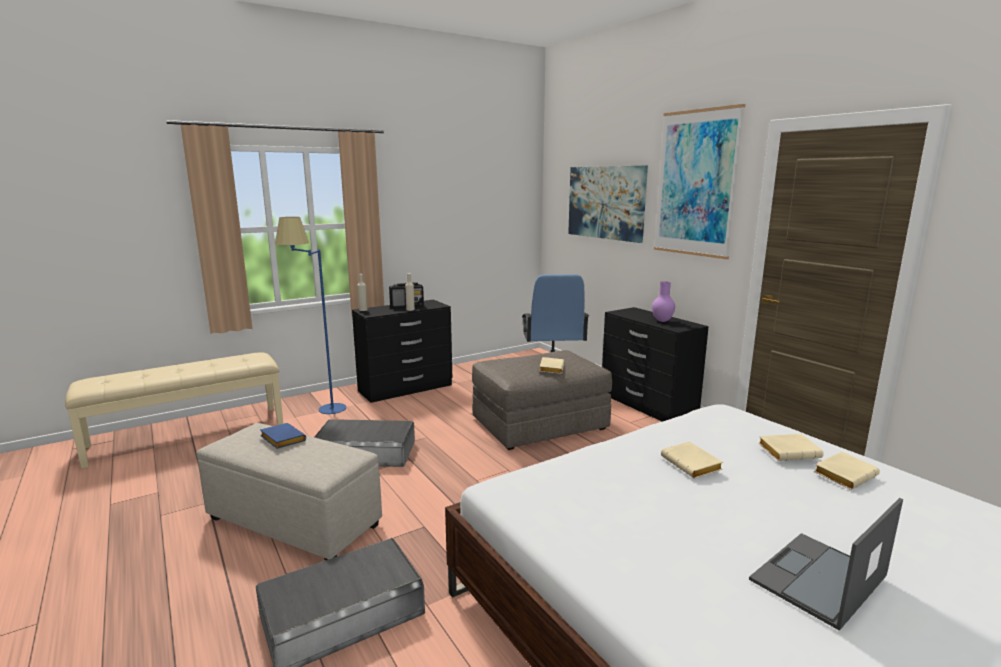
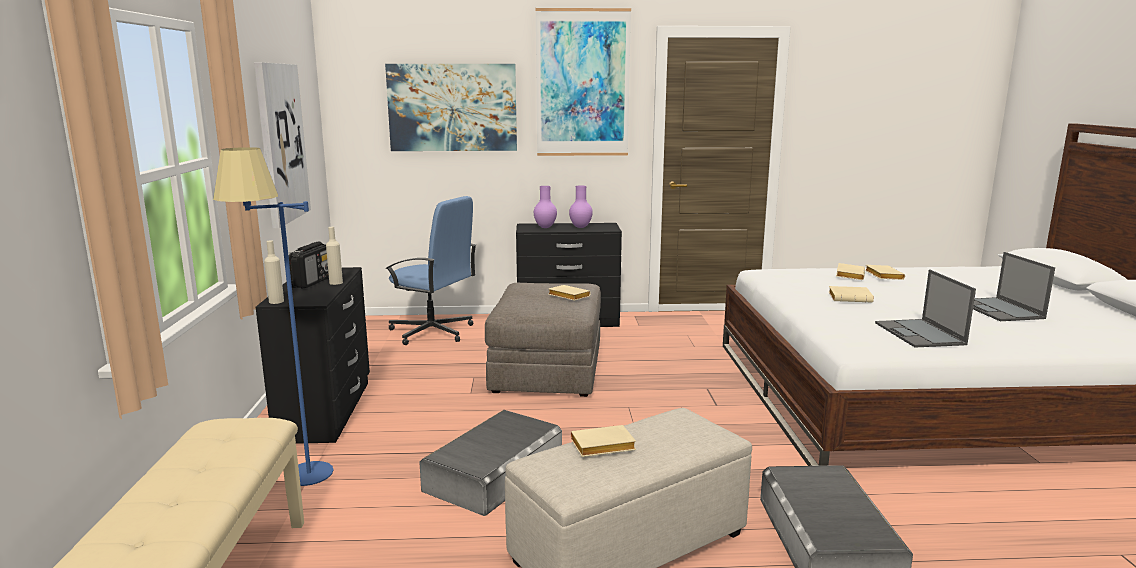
camera: 60 degrees left, 0 degrees up
blue book [260,423,306,449] -> beige book [571,425,636,457]
none -> picture [254,62,311,228]
none -> purple vase [534,186,557,228]
none -> laptop [875,270,976,347]

